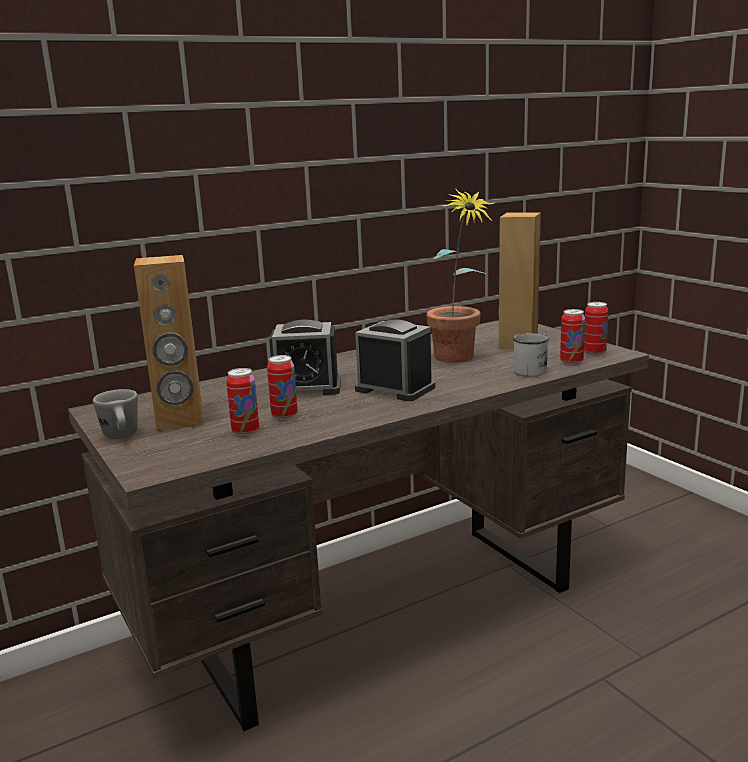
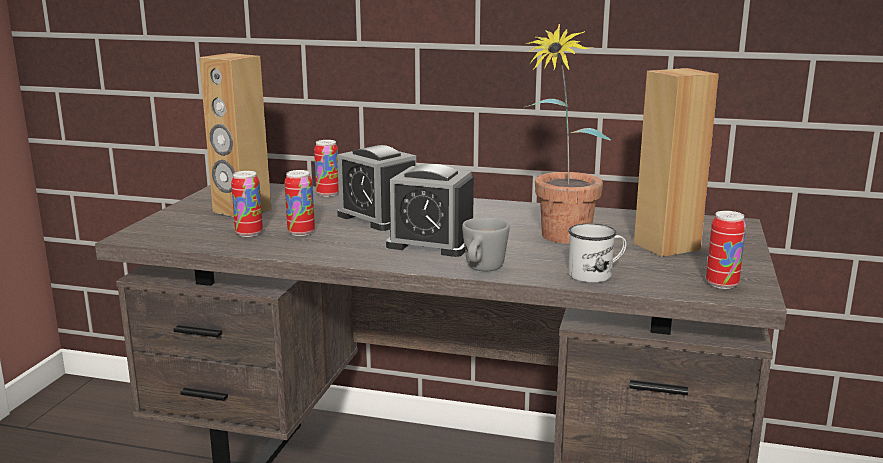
camera: 45 degrees right, 0 degrees up
grey mug [93,389,138,439] -> grey mug moved to [462,217,510,271]
alarm clock [355,319,435,401] -> alarm clock turned 120 degrees clockwise [386,164,474,257]
can [560,309,585,365] -> can moved to [314,140,339,197]

